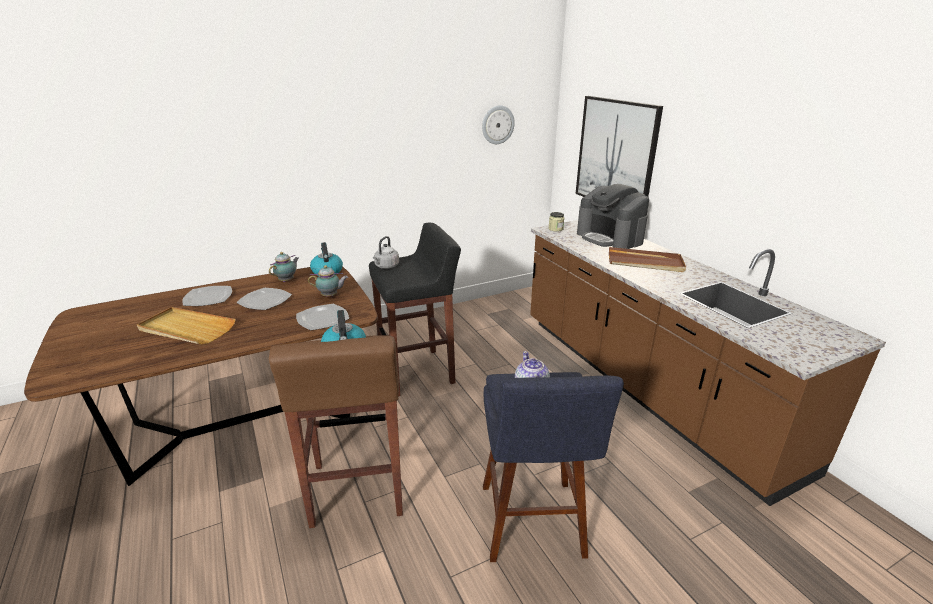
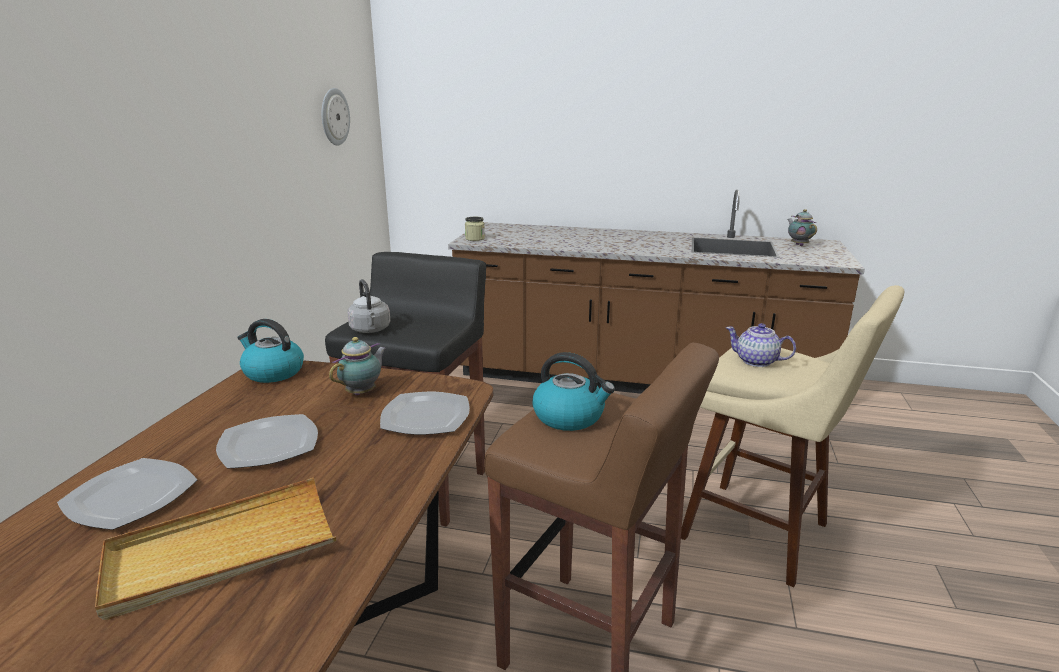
camera: 50 degrees left, 5 degrees down
teapot [269,252,299,282] -> teapot moved to [787,209,817,246]
blue stool [483,372,624,562] -> beige stool [681,285,905,588]
picture [576,96,663,197] -> none
coffee machine [577,184,649,249] -> none
brown tray [609,247,686,272] -> none

